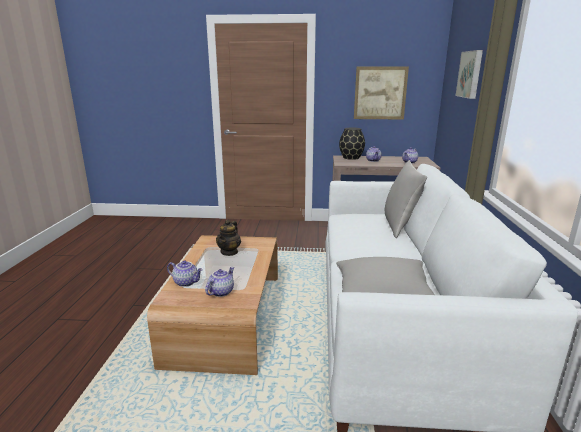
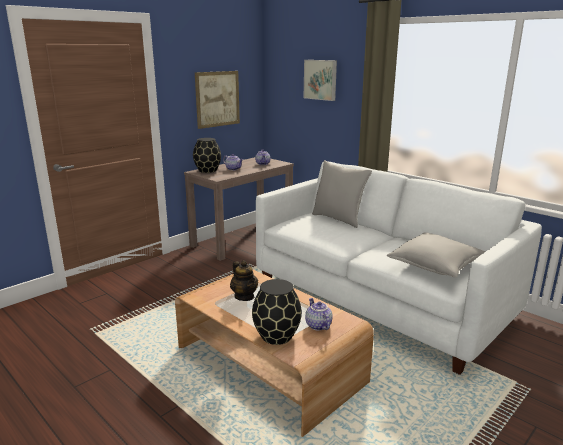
camera: 50 degrees left, 0 degrees up
teapot [167,260,203,287] -> black vase [252,279,302,345]

